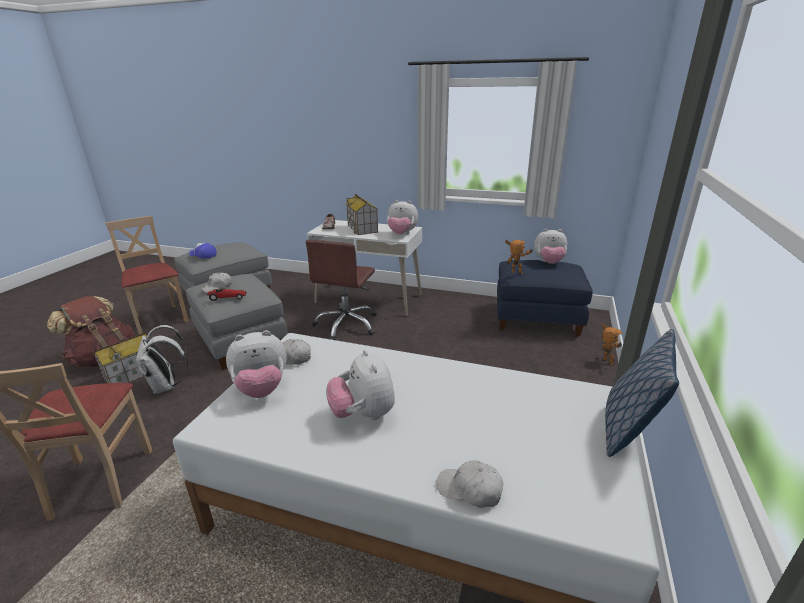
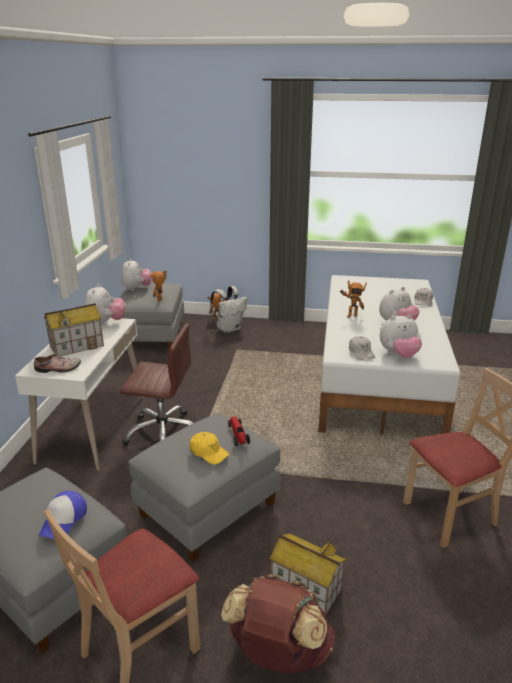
camera: 100 degrees left, 0 degrees up
white backpack [136,325,188,394] -> white backpack moved to [210,286,248,333]
white cap [201,272,232,293] -> yellow cap [189,432,229,465]
plush toy [226,330,287,398] -> plush toy turned 105 degrees clockwise [380,315,422,358]
blue ottoman [497,260,593,336] -> grey ottoman [120,283,184,349]
pillow [605,329,679,457] -> none
none -> toy robot [340,281,367,317]

